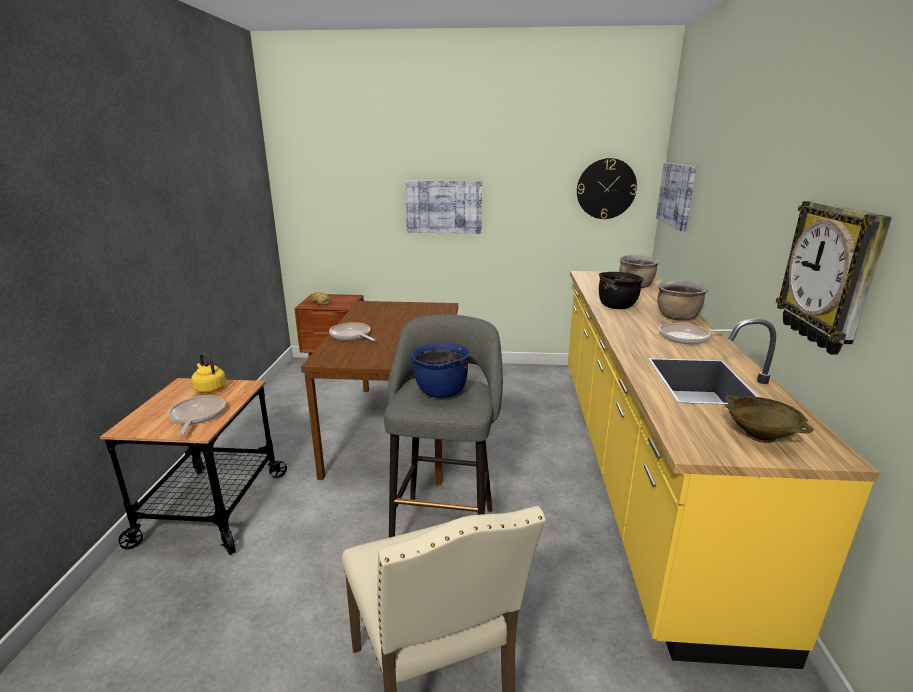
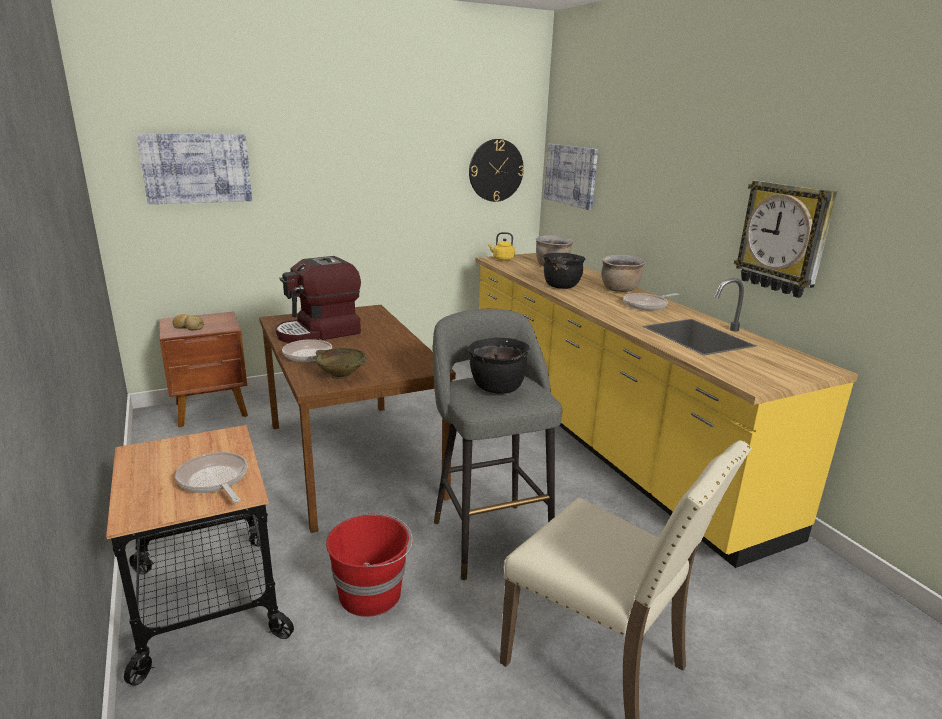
camera: 30 degrees left, 0 degrees up
yellow kettle [192,353,226,393] -> yellow kettle moved to [488,232,515,261]
picture [405,181,482,234] -> picture moved to [136,133,252,204]
blue cooking pot [411,343,470,398] -> black cooking pot [468,337,530,394]
beige bowl [725,395,813,443] -> beige bowl moved to [313,348,368,379]
none -> coffee machine [276,256,361,343]
none -> red bucket [326,512,413,617]

